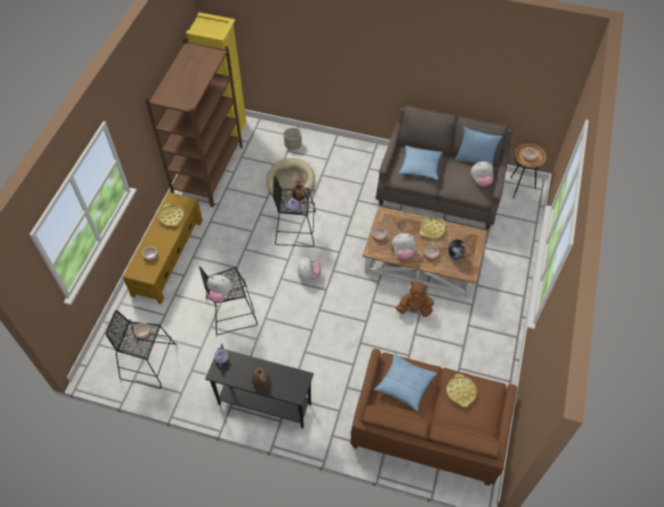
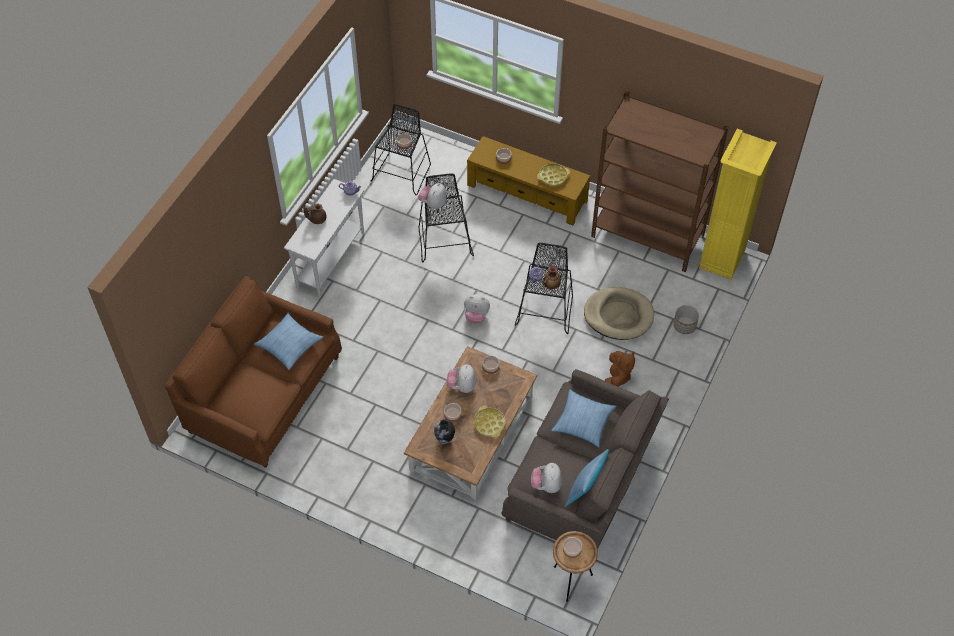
camera: 100 degrees right, 0 degrees up
black console table [205,348,314,428] -> white console table [284,179,364,298]
brown plush toy [396,282,434,317] -> brown plush toy moved to [604,351,635,387]
yellow tray [446,374,477,407] -> none

